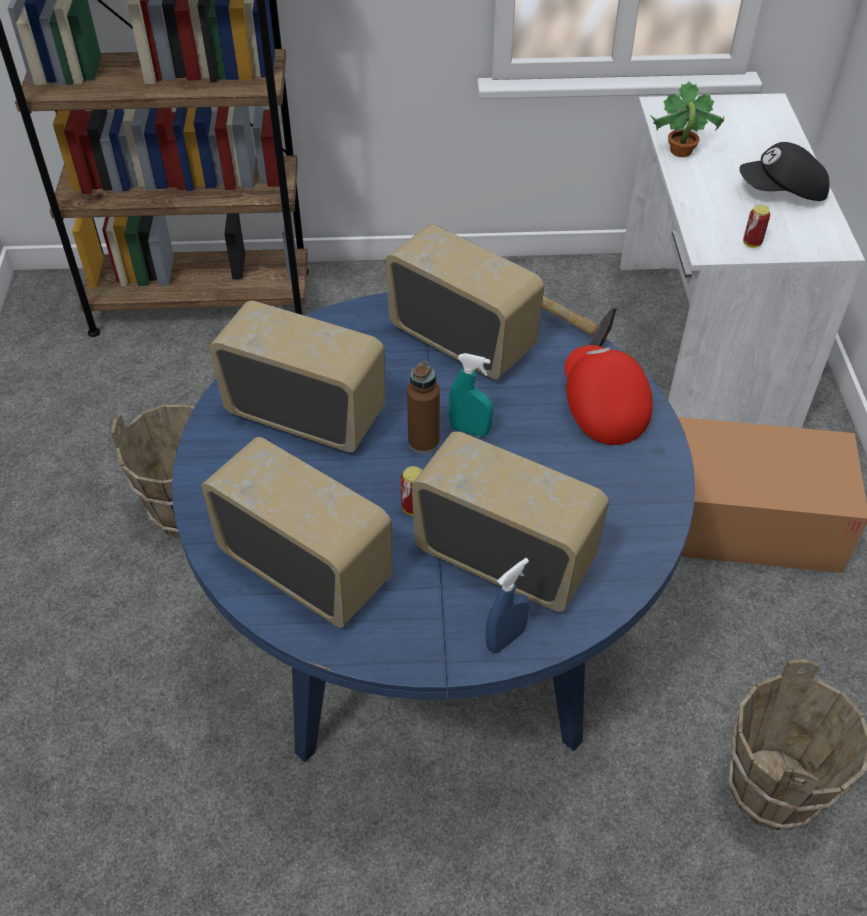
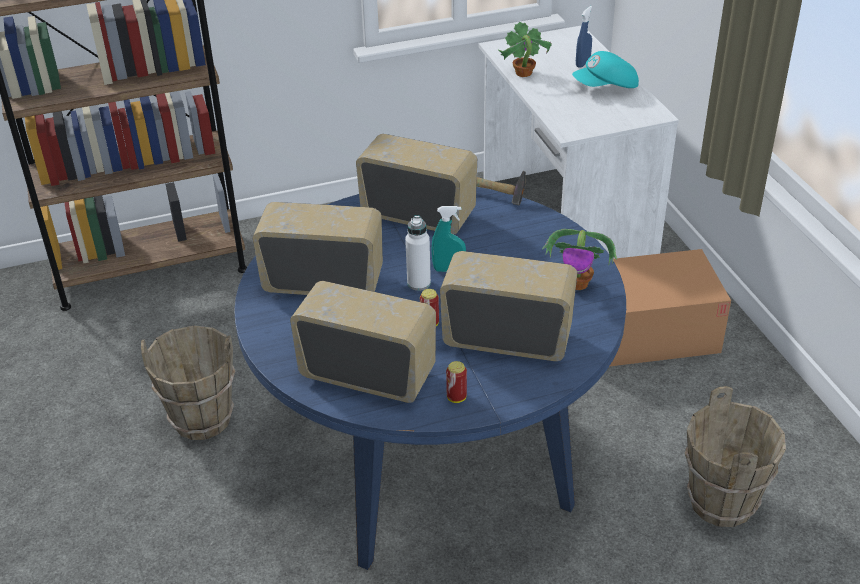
camera: 15 degrees left, 10 degrees down
brown bottle [407,361,440,454] -> white bottle [405,215,431,291]
blue spray bottle [485,558,529,653] -> blue spray bottle moved to [576,6,592,68]
red cap [565,345,653,445] -> none
black cap [739,142,830,201] -> turquoise cap [572,51,639,88]
can [743,205,770,248] -> can moved to [446,361,467,403]
none -> potted plant [542,229,617,290]

